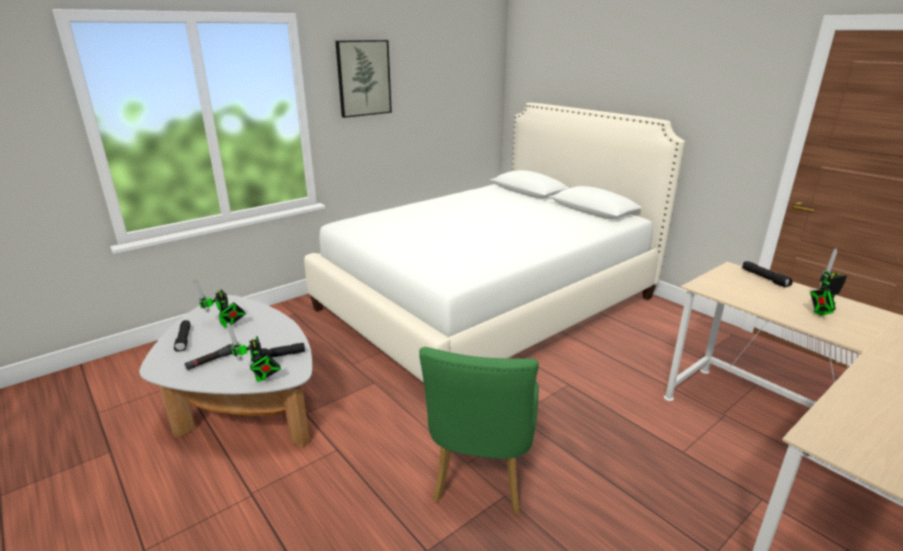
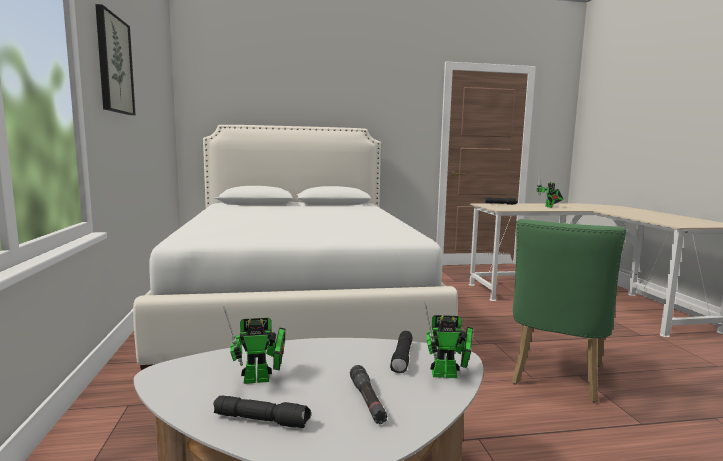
camera: 60 degrees left, 15 degrees down
green chair [419,347,539,515] -> green chair turned 75 degrees clockwise [512,219,626,403]

